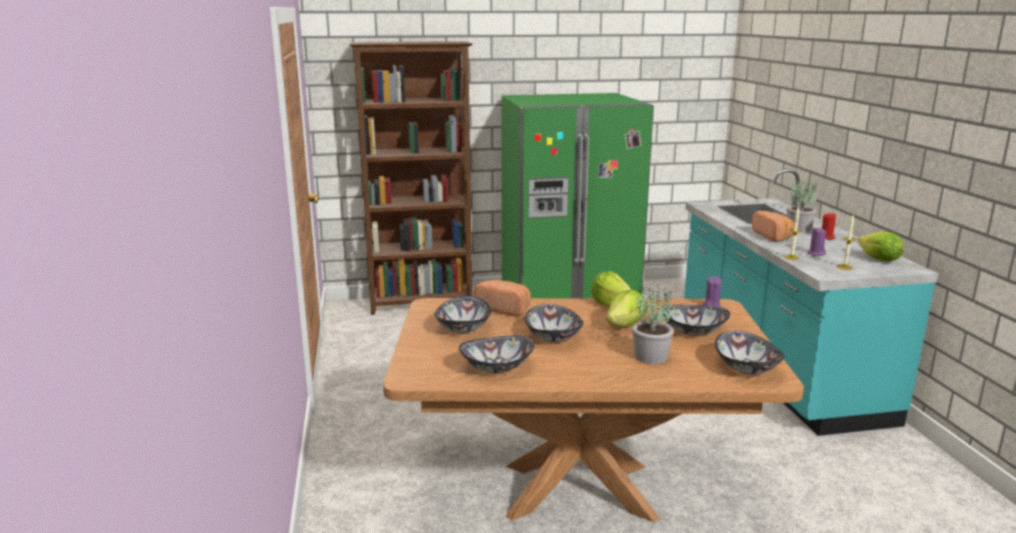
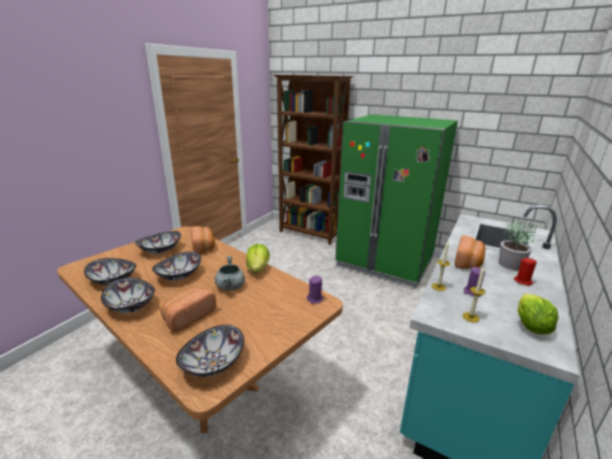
camera: 40 degrees right, 5 degrees up
lettuce [606,290,647,327] -> grey cooking pot [215,256,245,290]
potted plant [632,286,674,364] -> bread [161,288,216,332]
bowl [662,305,730,336] -> bowl moved to [101,278,155,313]

